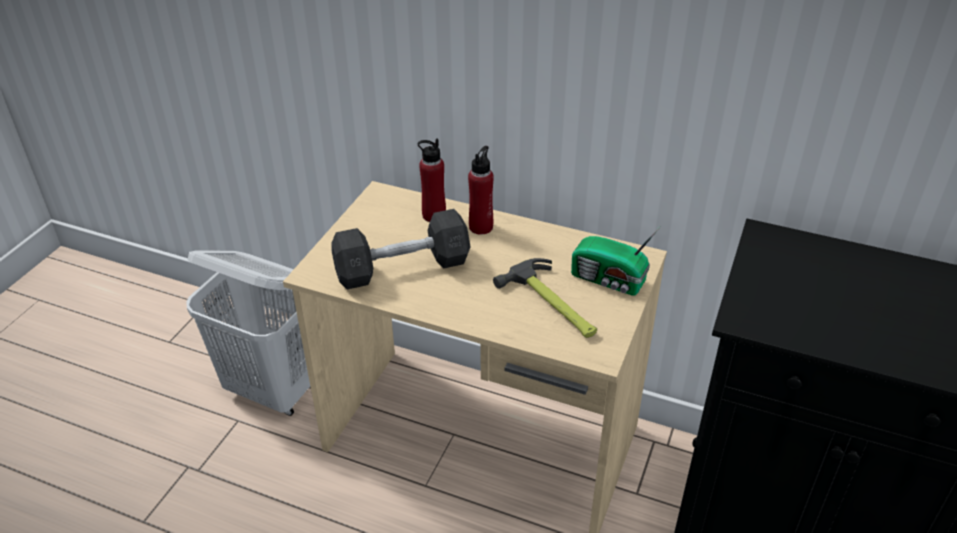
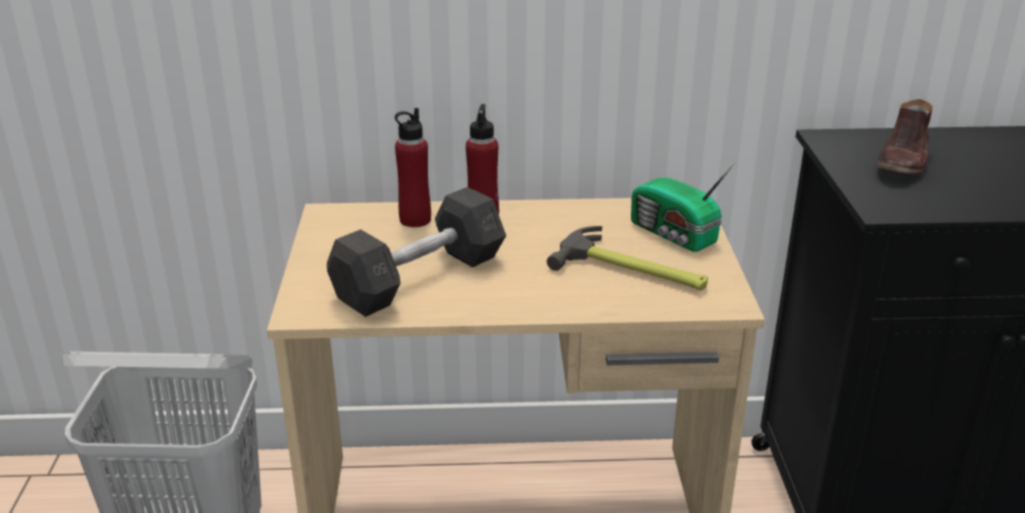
camera: 25 degrees left, 10 degrees down
radio [571,226,661,296] -> radio turned 45 degrees clockwise [631,163,735,252]
none -> brown shoe [877,99,933,175]

